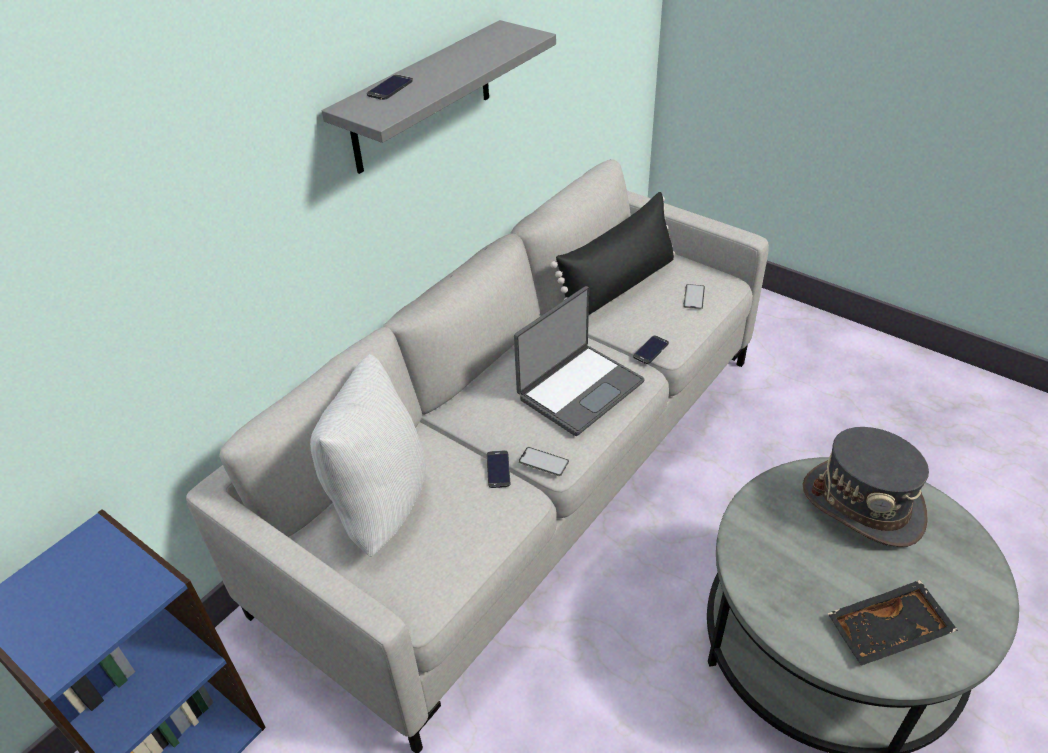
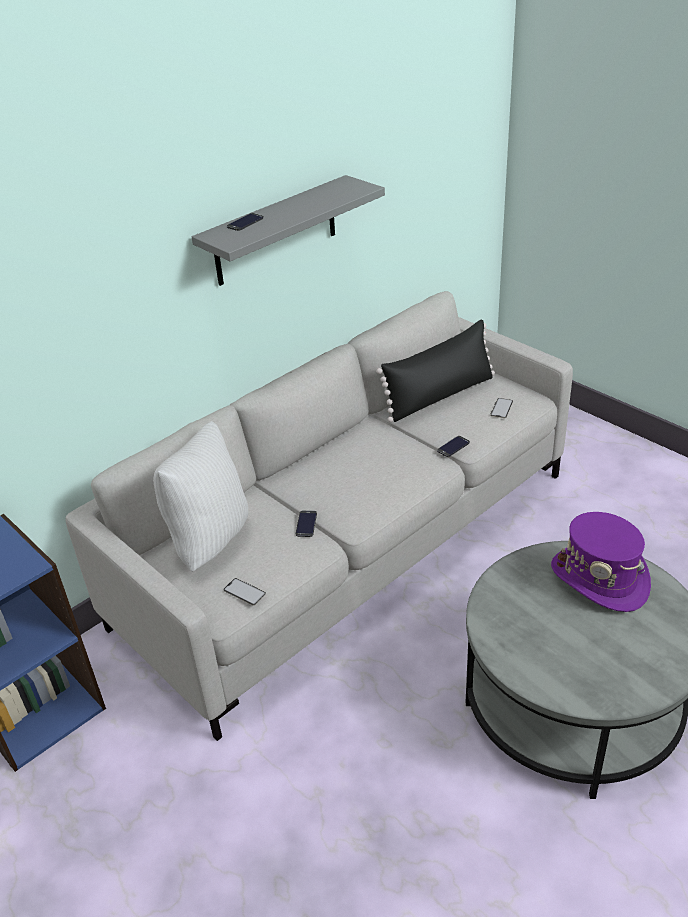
camera: 10 degrees right, 5 degrees down
laptop [514,286,645,436] -> none
phone [519,447,569,476] -> phone moved to [223,578,266,606]
grey hat [803,427,929,547] -> purple hat [551,512,651,612]
black tray [827,580,958,666] -> none

